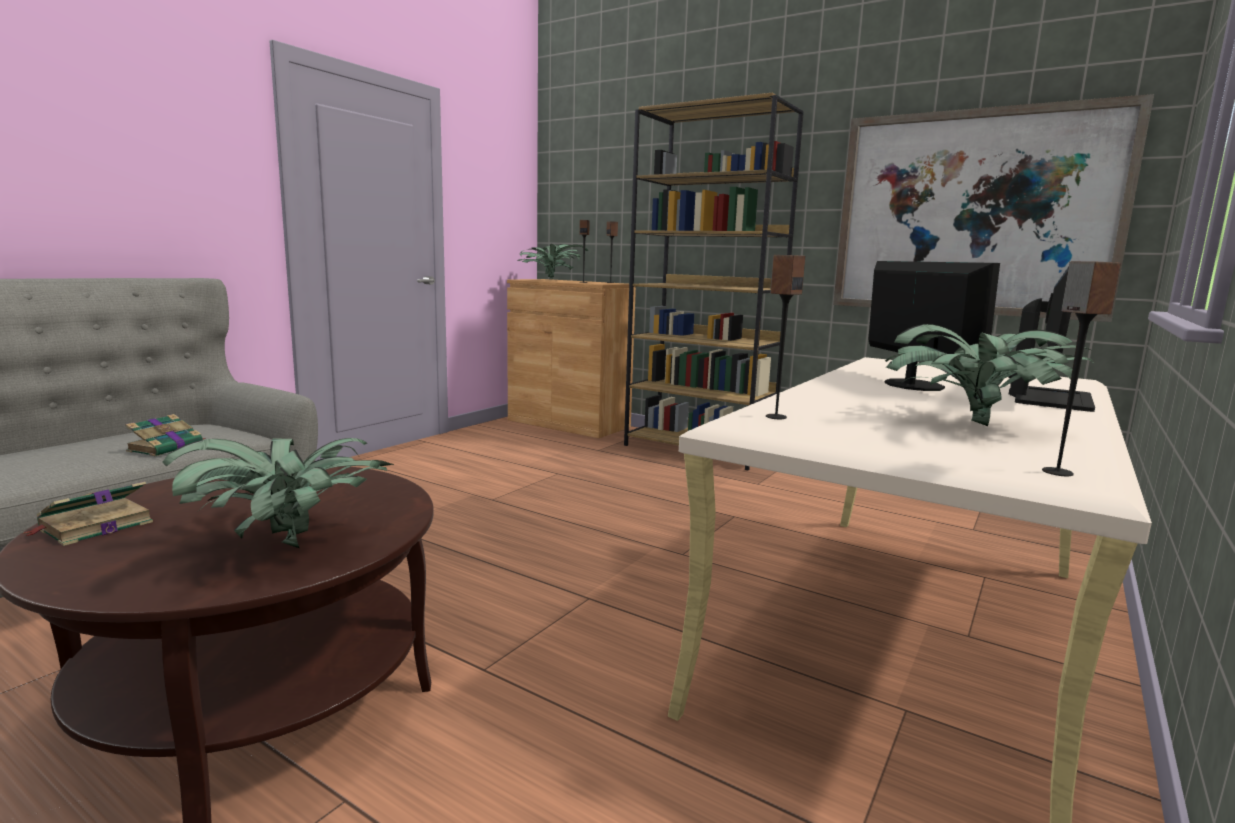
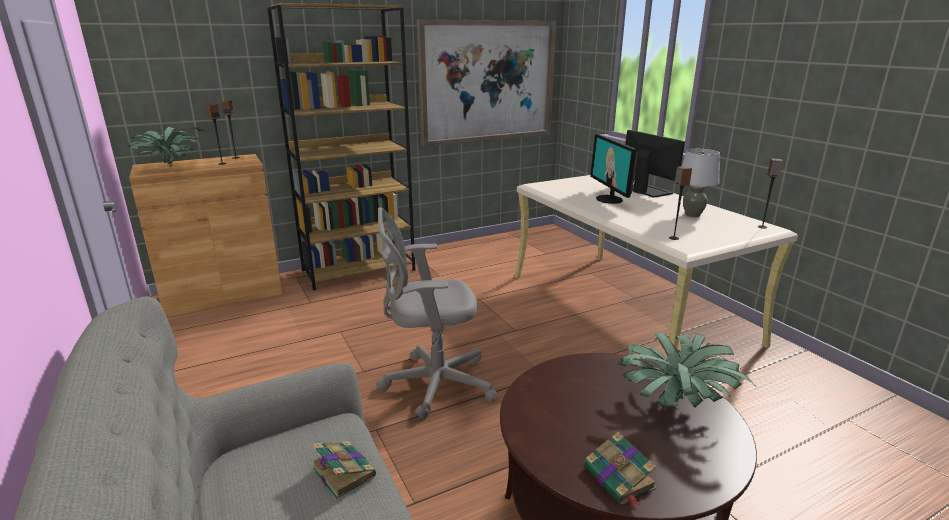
camera: 60 degrees left, 10 degrees up
monitor [868,261,1000,391] -> monitor turned 120 degrees counterclockwise [590,134,638,204]
potted plant [885,324,1095,426] -> grey table lamp [682,149,720,217]
none -> grey office chair [377,207,498,419]

